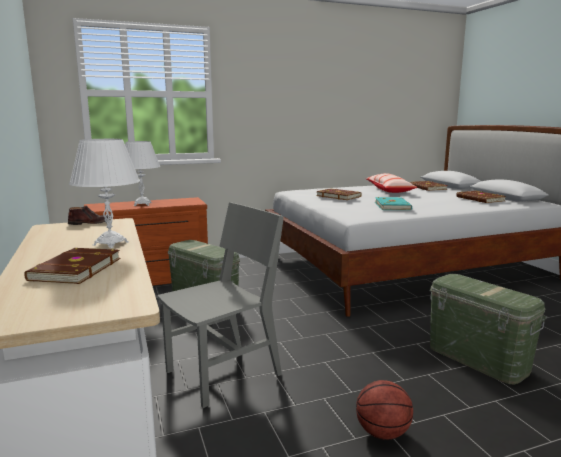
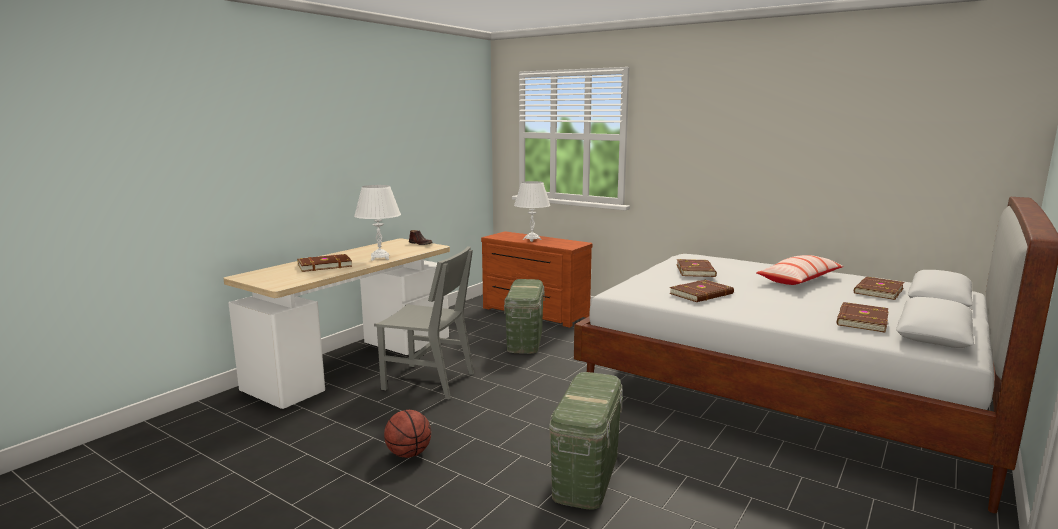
camera: 55 degrees right, 0 degrees up
turquoise book [375,197,412,210] -> brown book [669,280,734,302]

